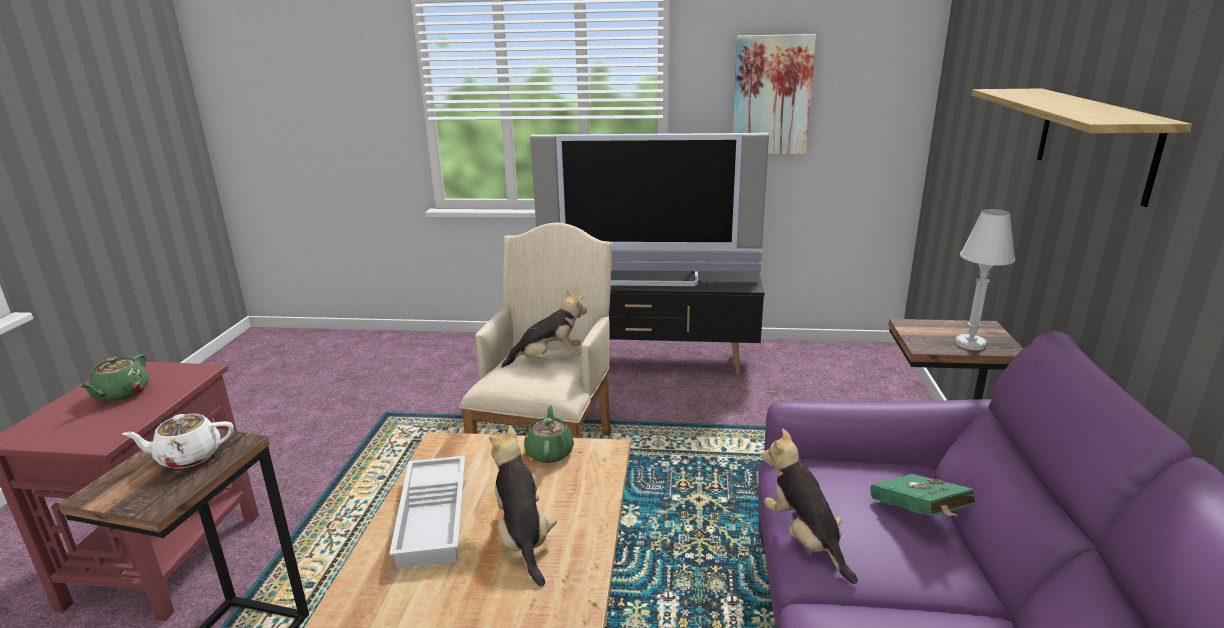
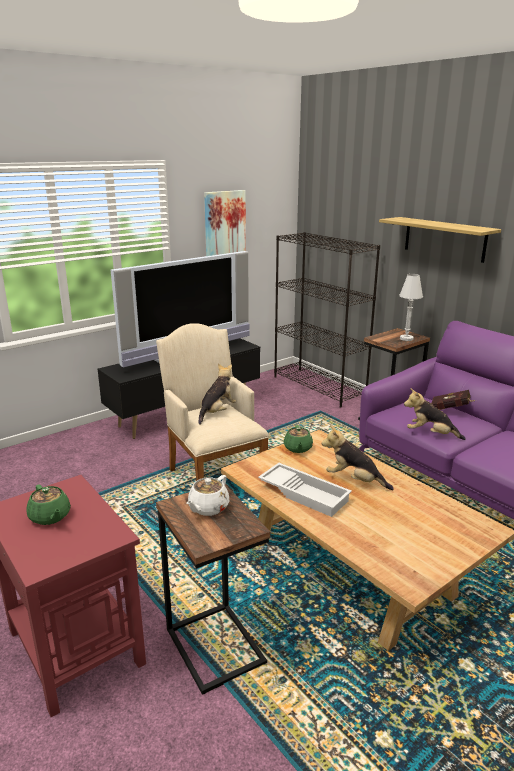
camera: 45 degrees left, 0 degrees up
green teapot [524,405,574,463] -> green teapot turned 135 degrees counterclockwise [284,425,313,453]
green book [870,474,976,517] -> red book [431,390,475,410]
none -> black bookcase [274,232,380,408]

